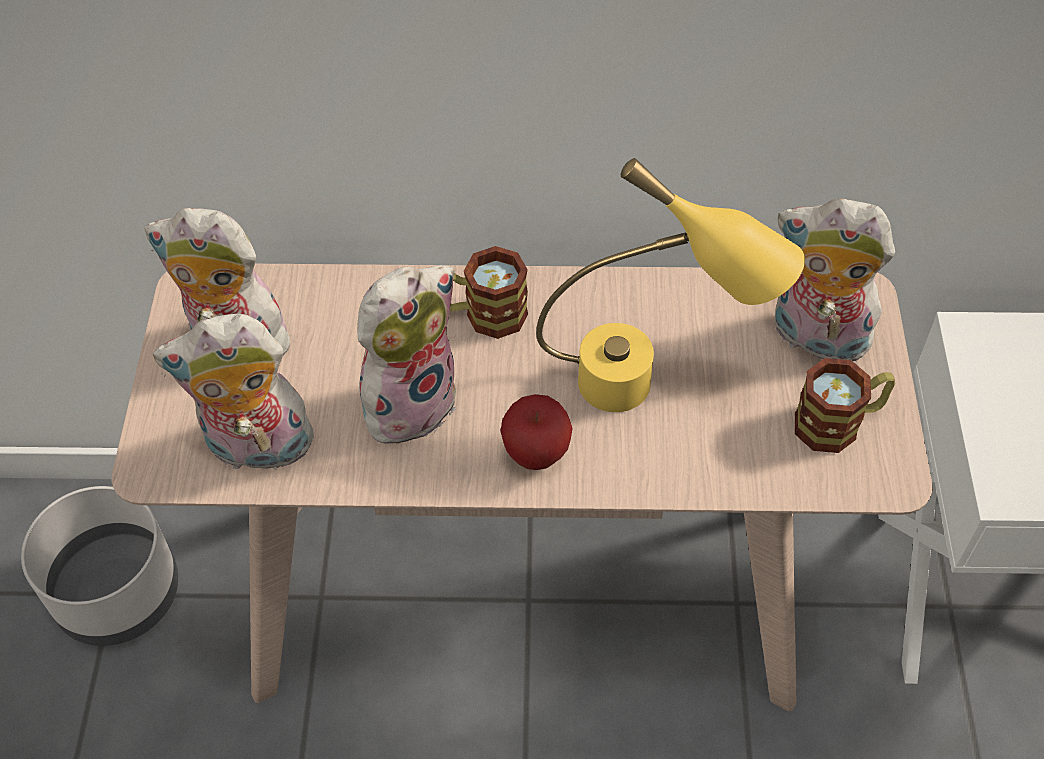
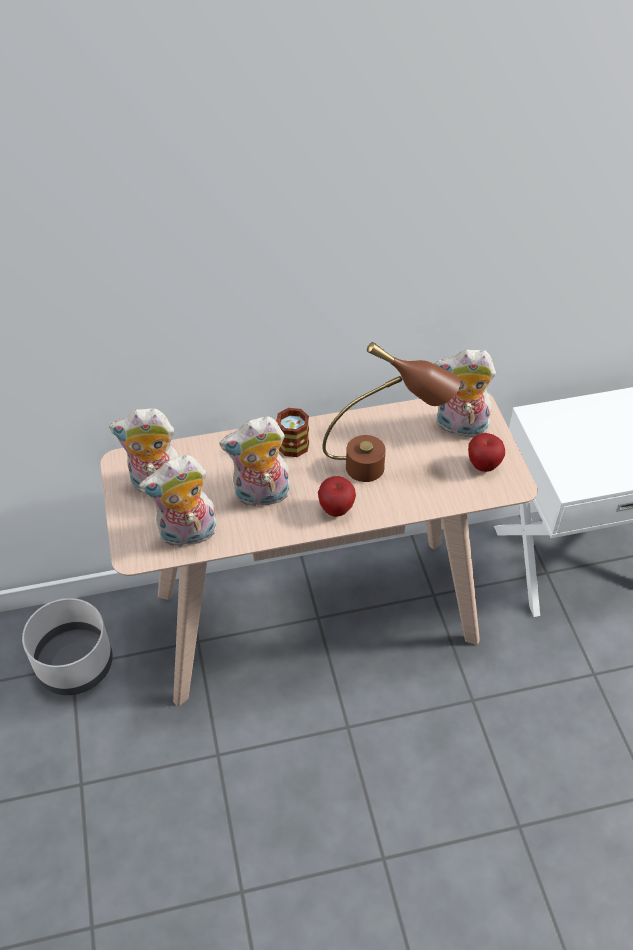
camera: 15 degrees left, 5 degrees down
plush toy [357,265,456,448] -> plush toy turned 135 degrees counterclockwise [219,416,290,507]
yellow table lamp [536,158,805,412] -> brown table lamp [323,342,460,482]
mug [795,358,895,453] -> apple [468,433,505,472]

